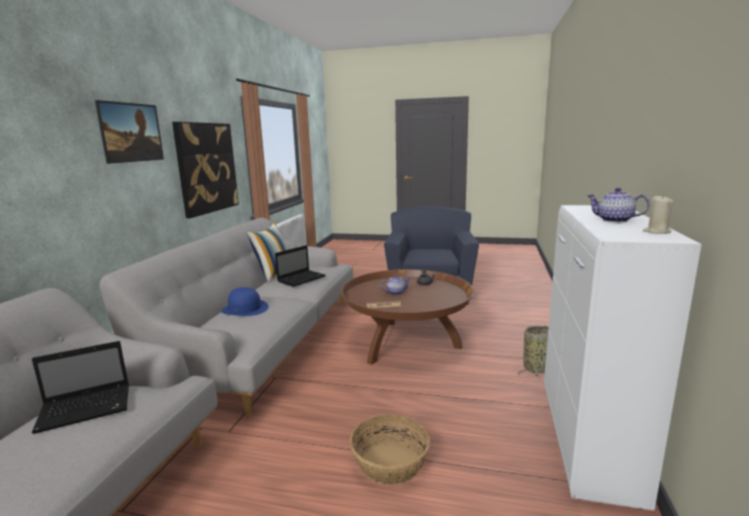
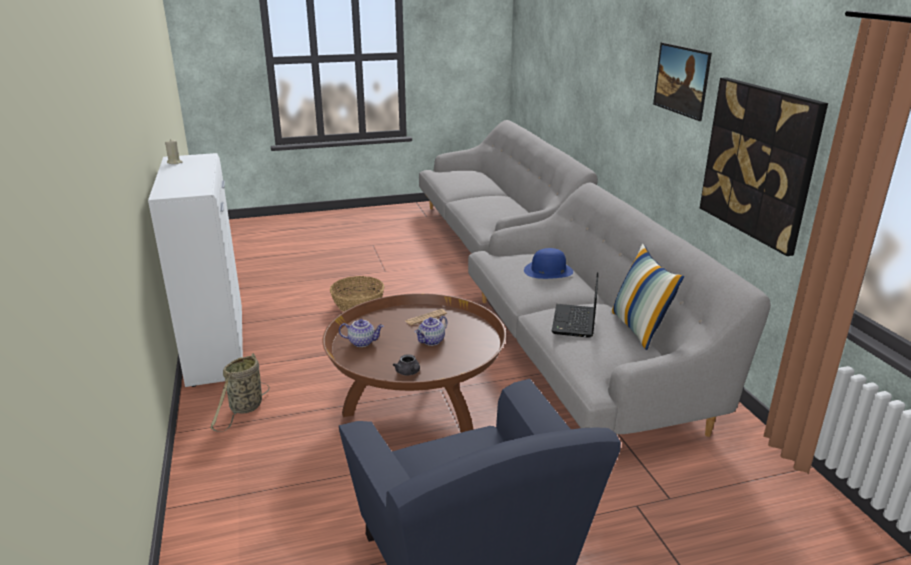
camera: 150 degrees right, 10 degrees up
laptop [32,341,129,434] -> none
teapot [587,188,649,223] -> teapot moved to [339,319,384,347]

